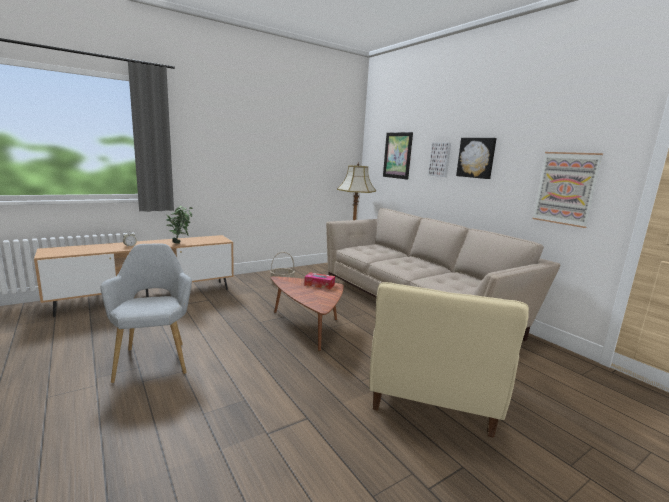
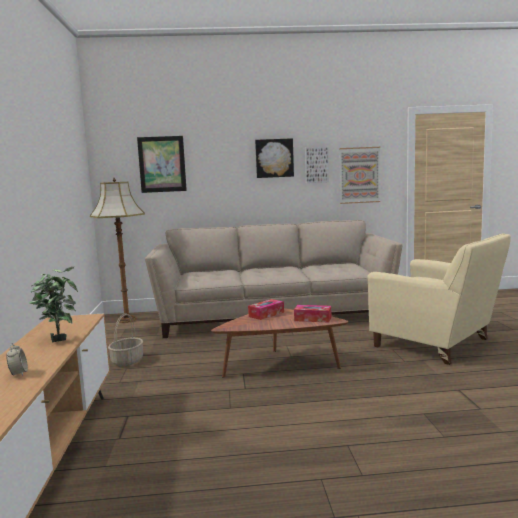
camera: 60 degrees left, 5 degrees down
grey armchair [100,243,192,383] -> none
picture [428,142,451,177] -> picture moved to [305,147,329,183]
none -> tissue box [294,305,331,322]

